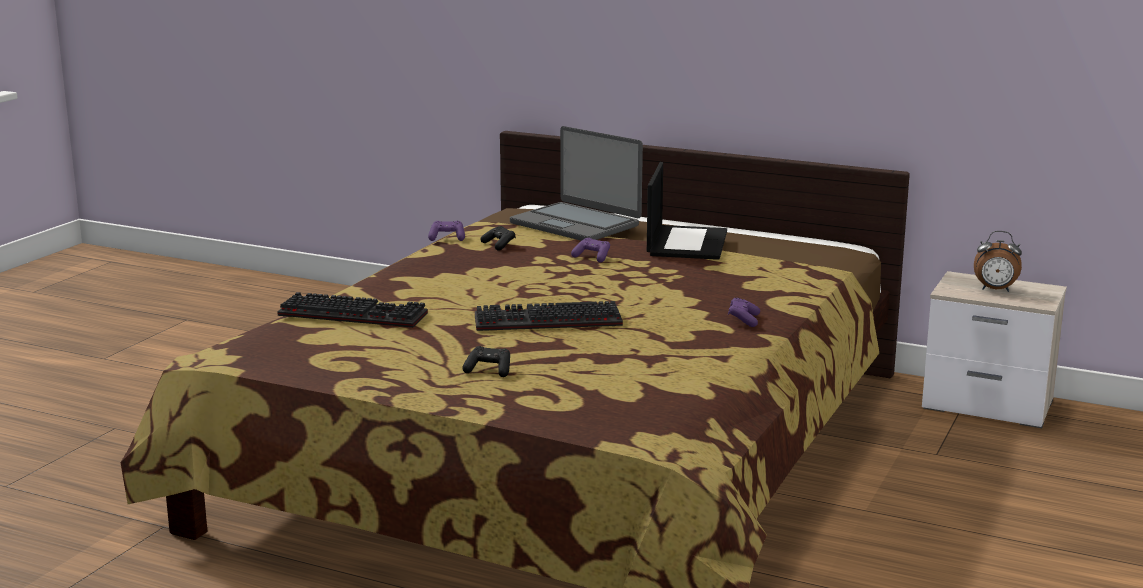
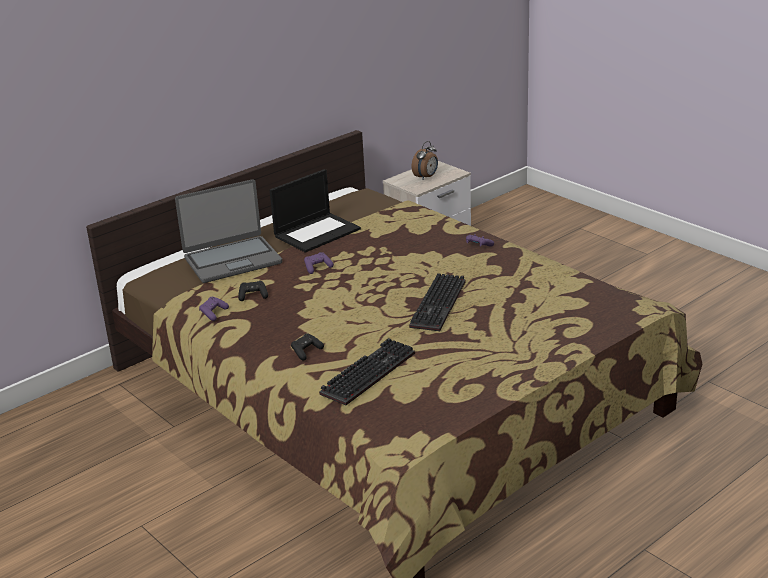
camera: 65 degrees left, 10 degrees up
black game controller [462,346,510,377] -> black game controller moved to [291,333,324,361]
laptop [647,162,727,260] -> laptop turned 105 degrees clockwise [270,169,361,253]

